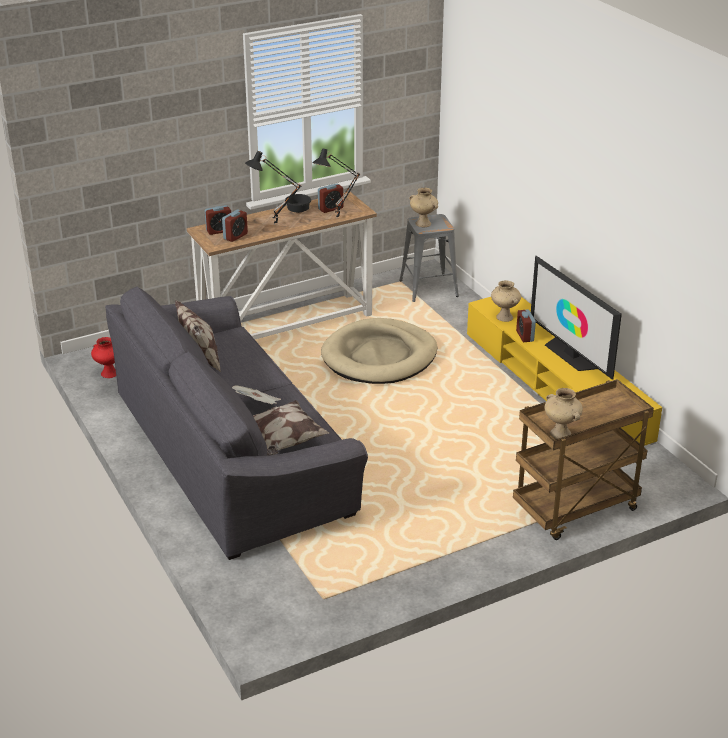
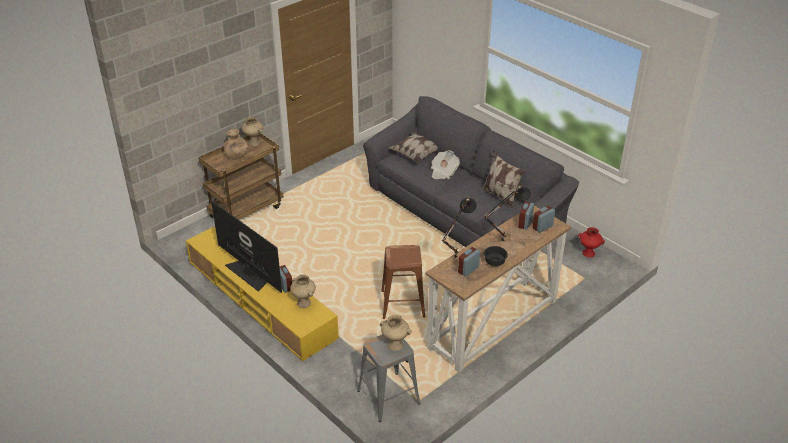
camera: 165 degrees right, 5 degrees up
beige dog bed [321,318,437,384] -> brown stool [381,245,425,319]
none -> brown vase [223,129,248,160]

